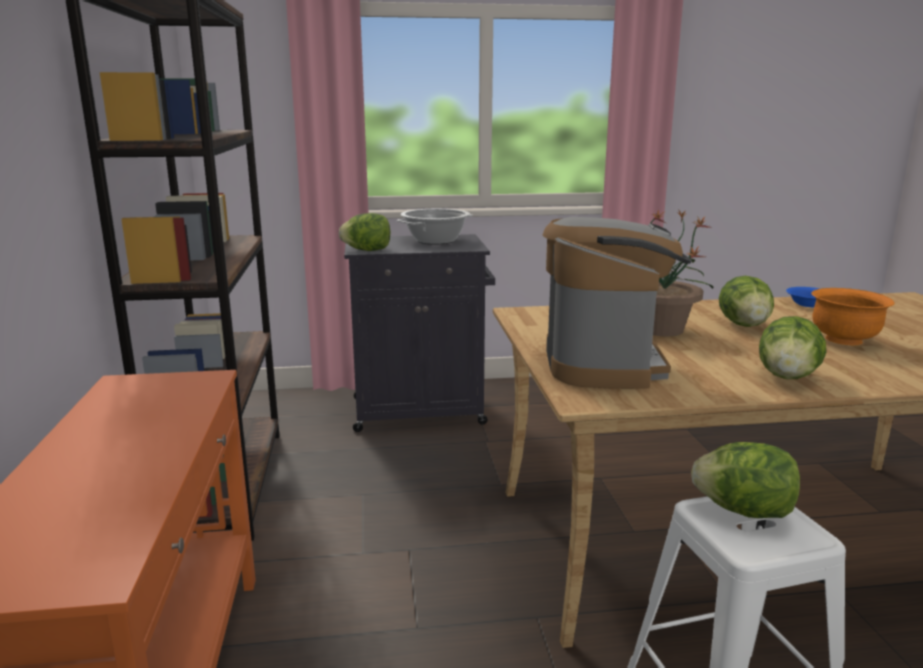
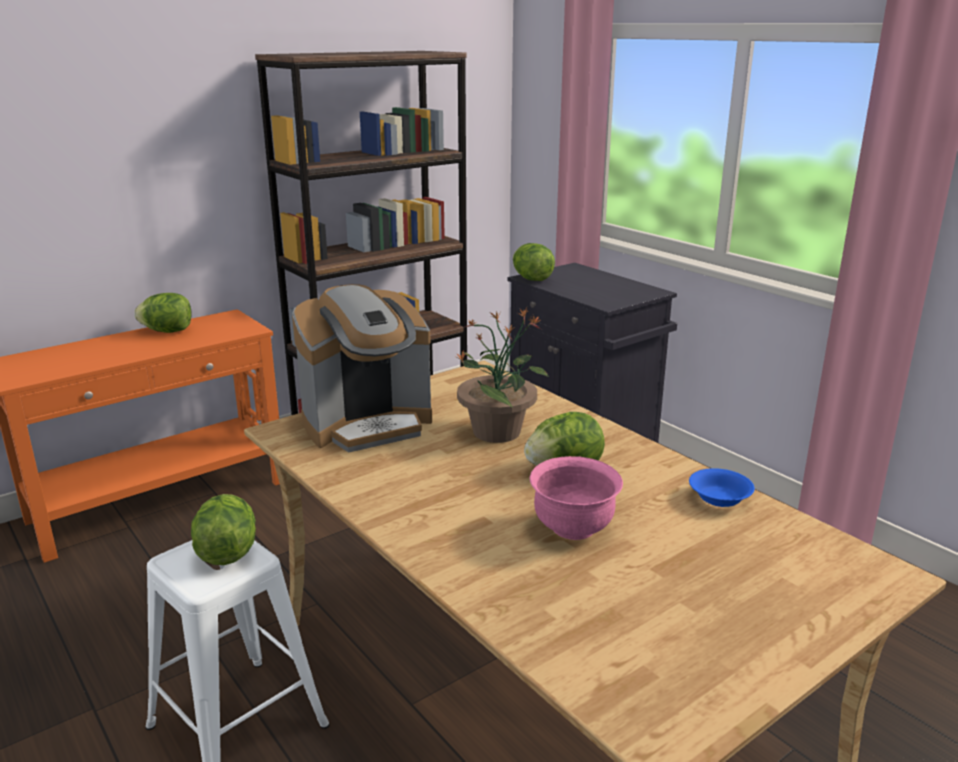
camera: 60 degrees right, 5 degrees up
cooking pot [396,209,473,244] -> none
lettuce [759,316,826,379] -> lettuce moved to [134,293,192,333]
orange bowl [811,288,895,345] -> pink bowl [530,456,623,540]

